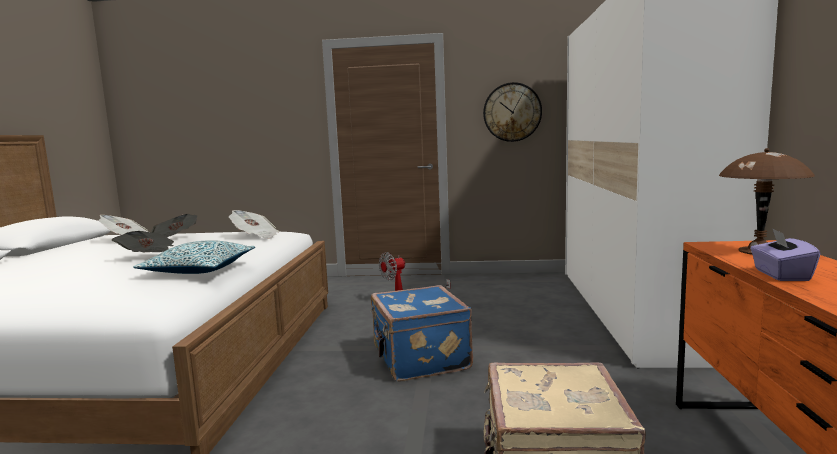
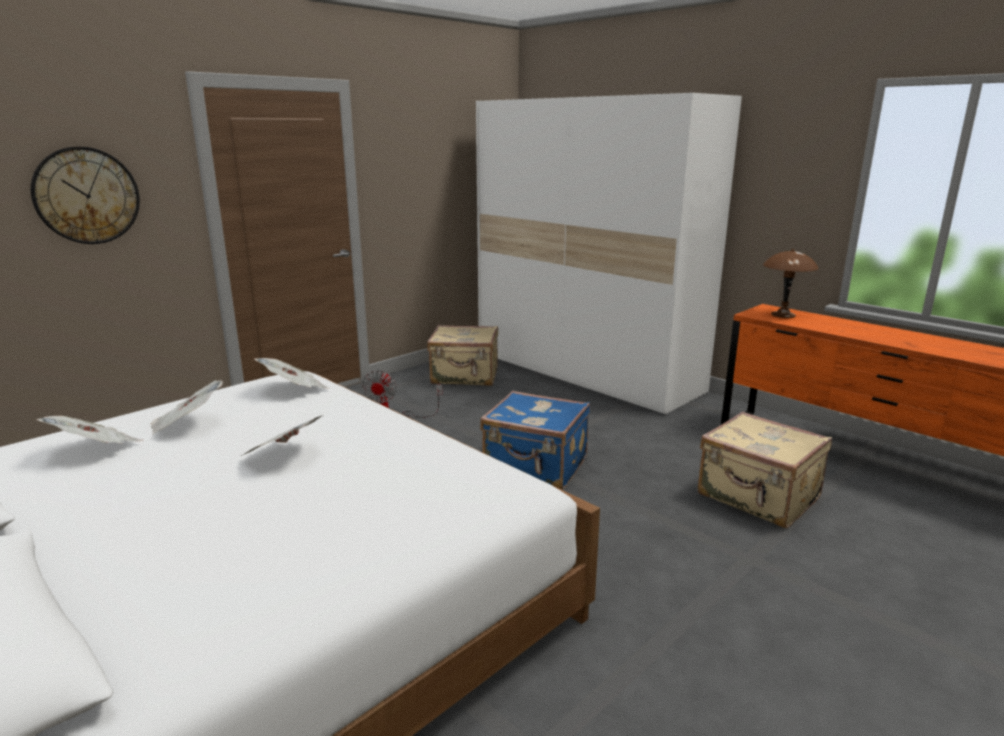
camera: 50 degrees left, 10 degrees up
pillow [133,240,255,274] -> none
wall clock [483,82,542,142] -> wall clock moved to [31,147,140,244]
purple tissue box [750,228,820,281] -> none
none -> beige suitcase [427,325,498,386]

